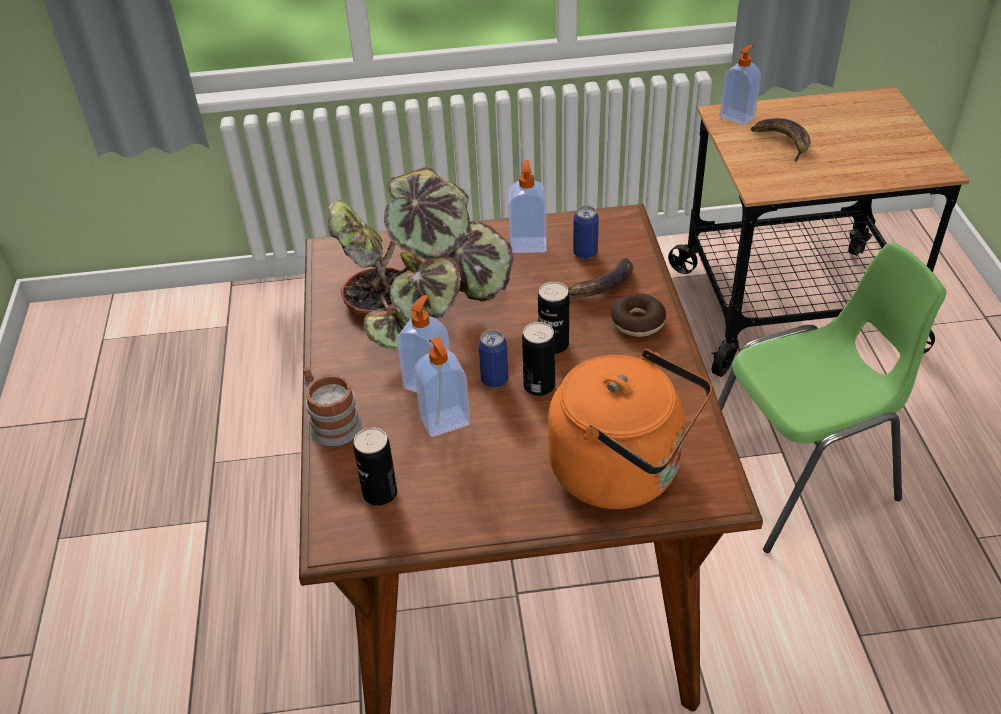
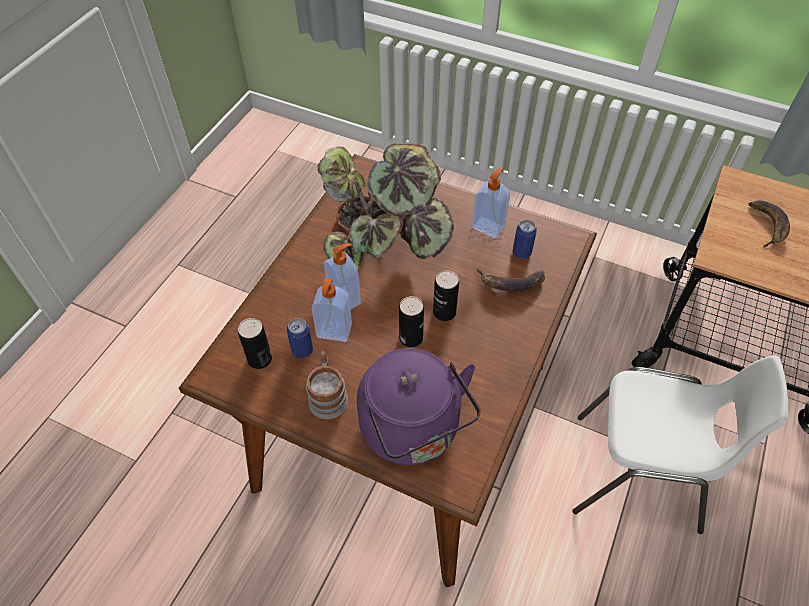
camera: 30 degrees right, 10 degrees up
mug [303,367,362,446] -> mug moved to [306,351,348,419]
can [478,330,508,388] -> can moved to [287,318,313,358]
orange kettle [548,349,712,509] -> purple kettle [357,348,481,465]
donut [611,293,666,337] -> none
green chair [718,242,946,553] -> white chair [572,355,789,534]
soap dispenser [720,45,761,125] -> none

